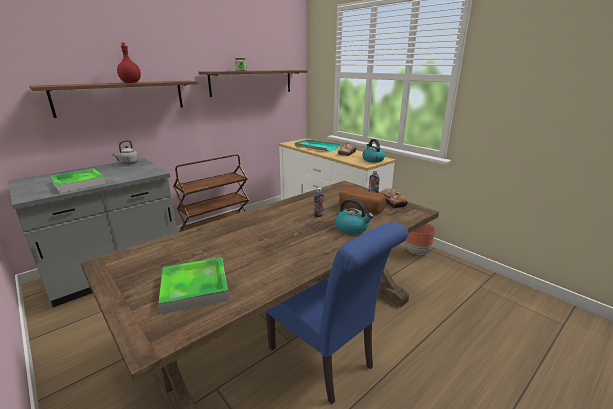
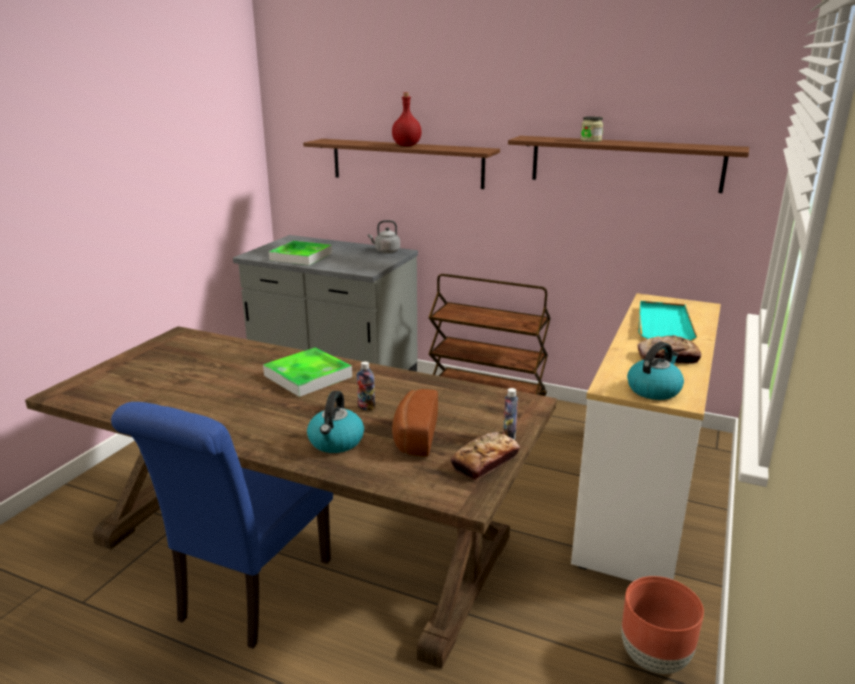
camera: 65 degrees right, 0 degrees up
tray [158,257,229,314] -> tray moved to [263,347,352,397]

